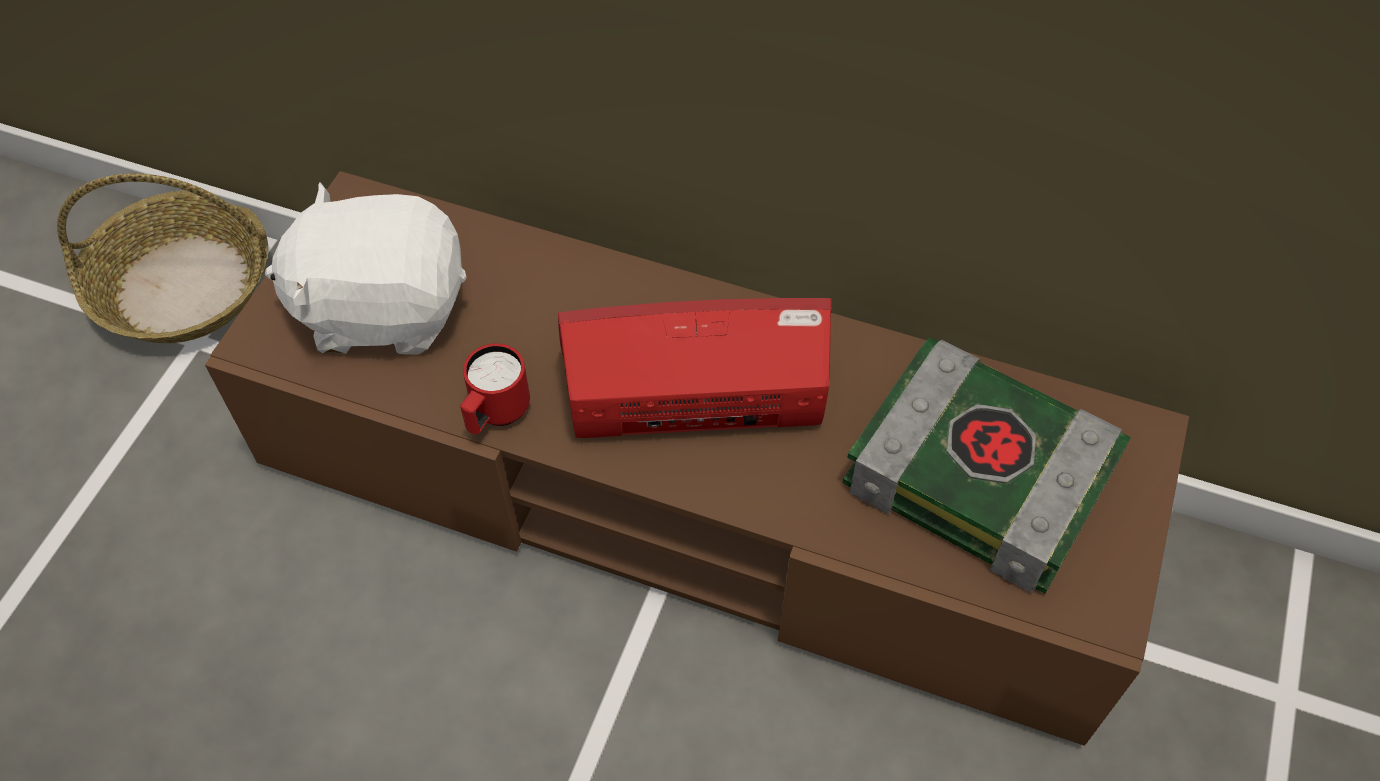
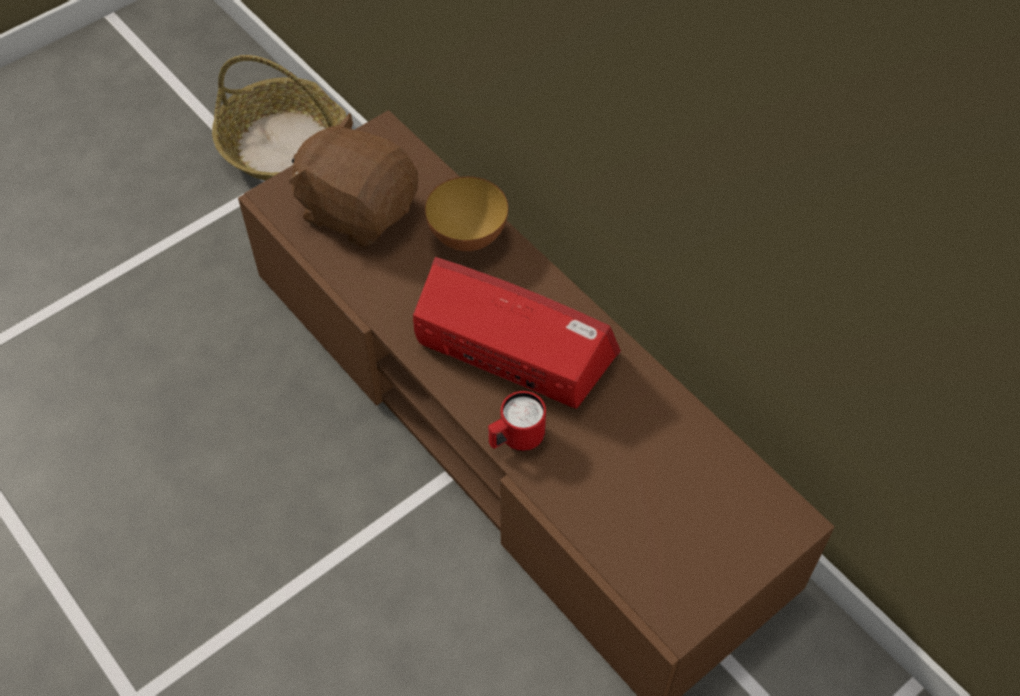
camera: 30 degrees right, 0 degrees up
white plush toy [265,183,467,355] -> brown plush toy [289,113,418,248]
red mug [460,344,530,435] -> red mug moved to [488,391,546,451]
book [842,338,1131,594] -> none
none -> bowl [425,176,508,251]

